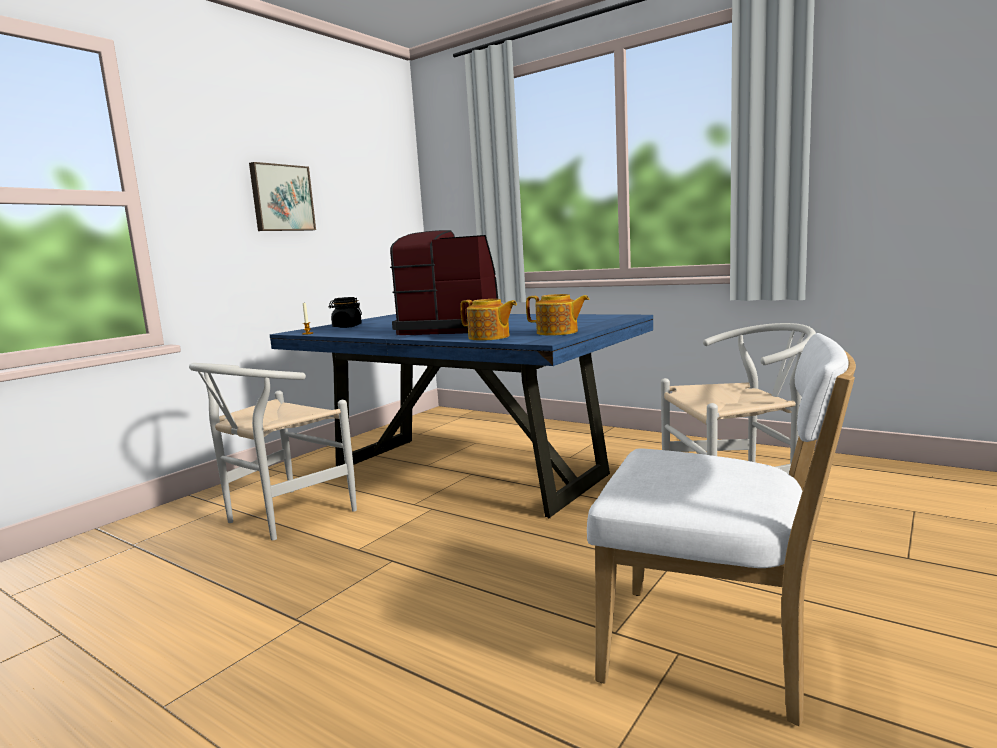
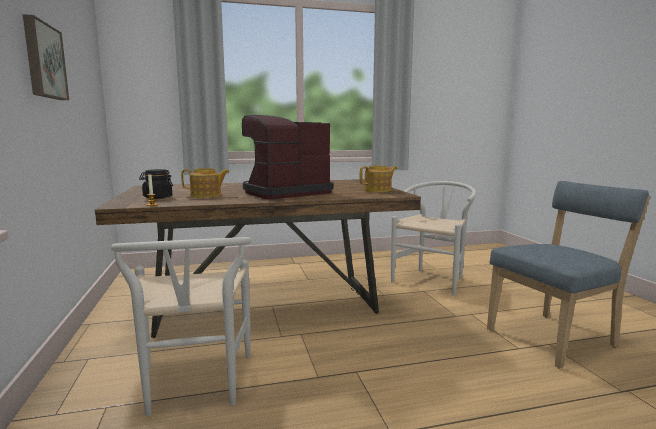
camera: 50 degrees left, 0 degrees up
blue dining table [270,314,653,518] -> brown dining table [95,179,421,338]
teapot [460,299,517,341] -> teapot moved to [181,168,230,198]
white chair [587,333,856,726] -> blue chair [487,181,650,369]

